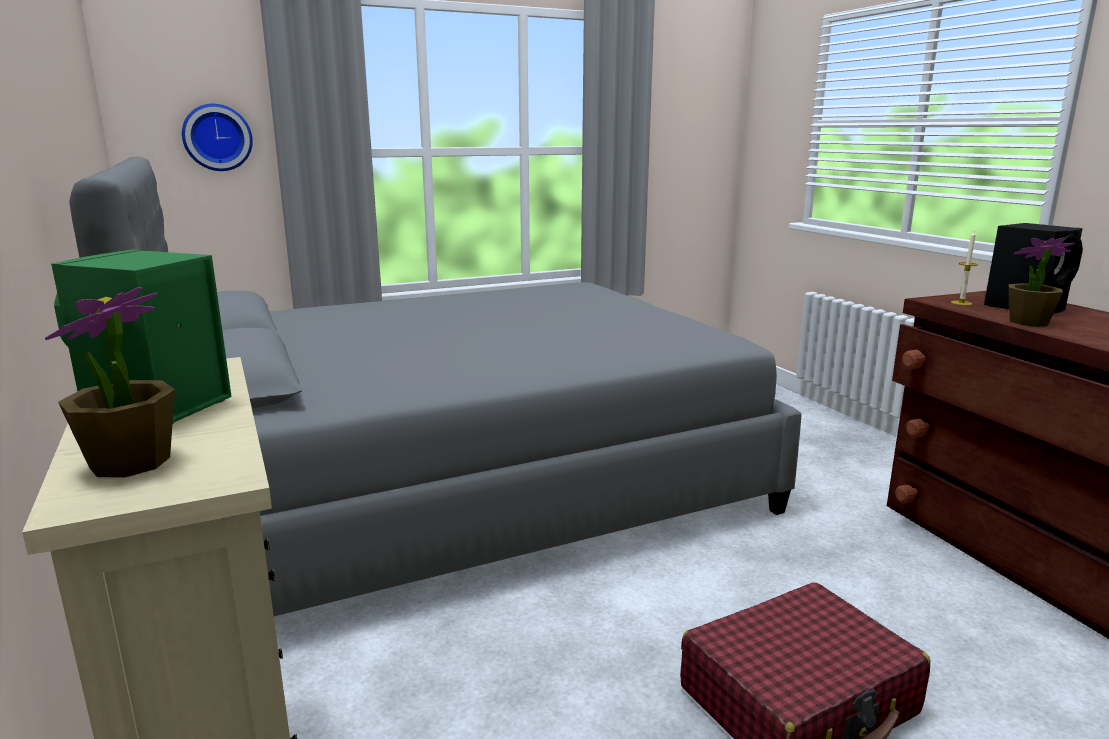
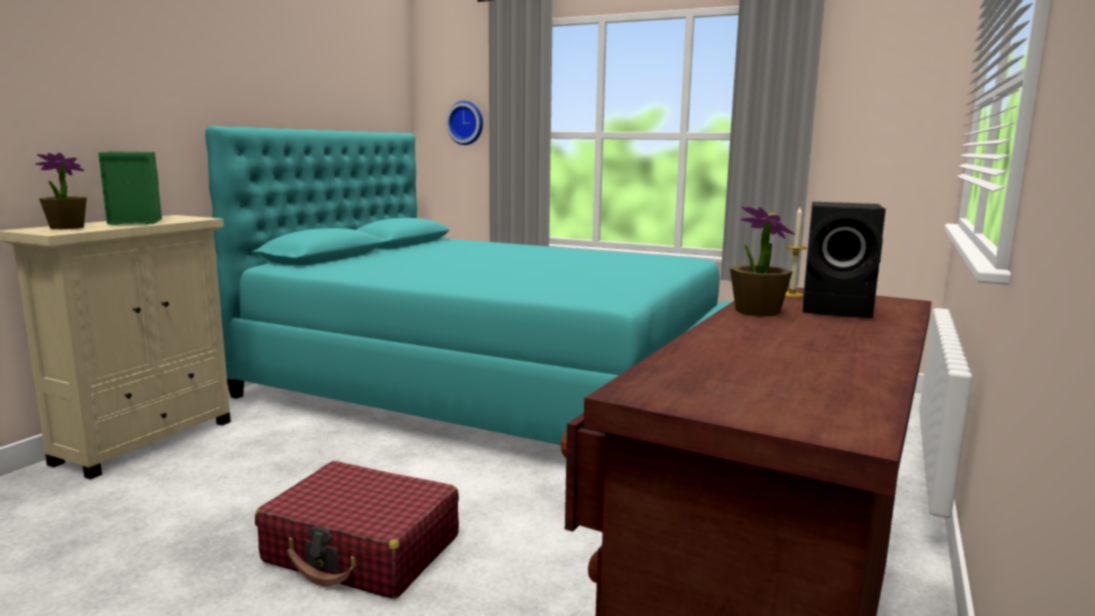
camera: 50 degrees right, 5 degrees down
grey bed [69,156,802,616] -> turquoise bed [205,126,731,445]

